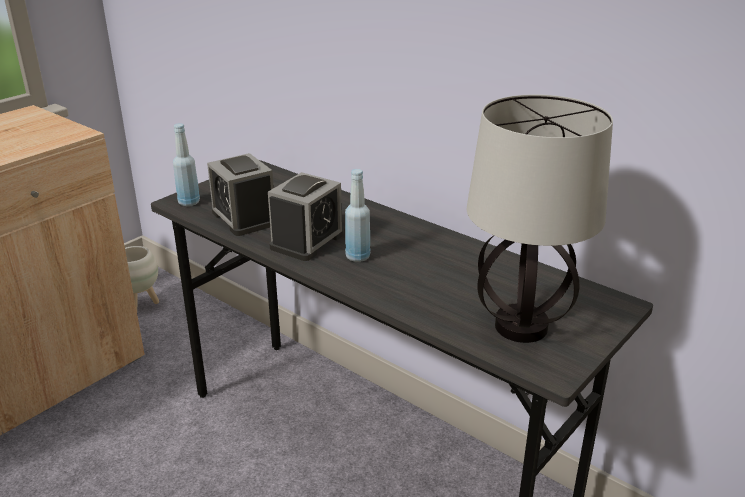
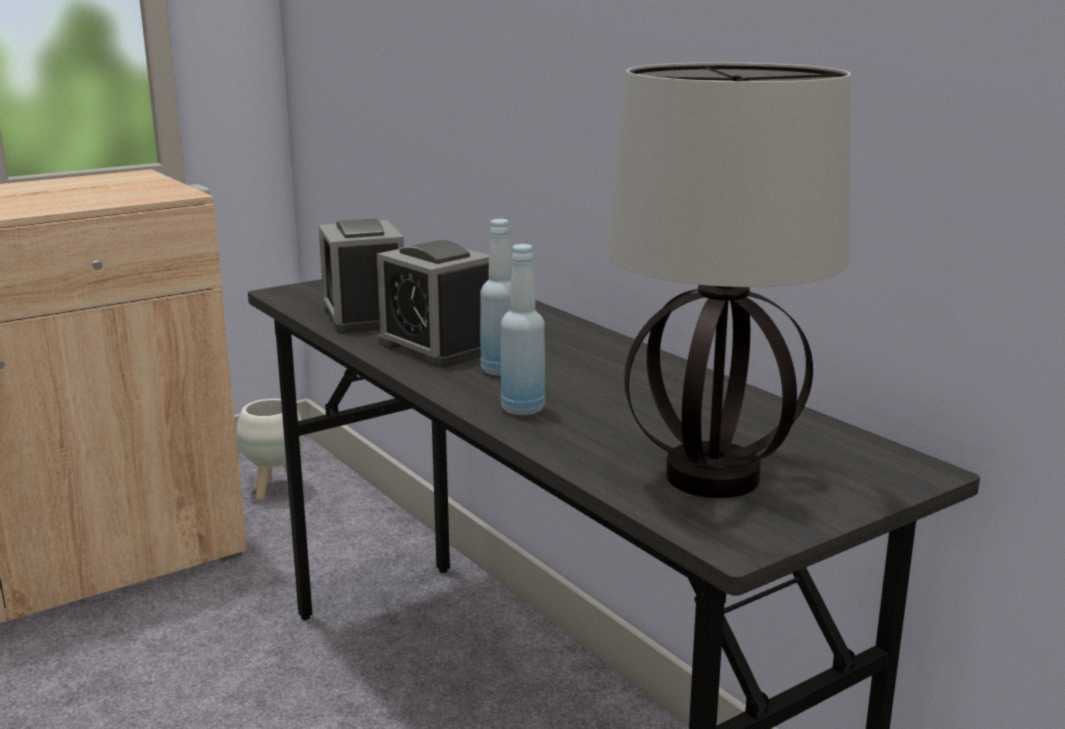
camera: 15 degrees right, 10 degrees down
blue bottle [173,123,200,206] -> blue bottle moved to [501,244,545,415]
alarm clock [268,172,344,261] -> alarm clock turned 90 degrees clockwise [377,240,489,368]

